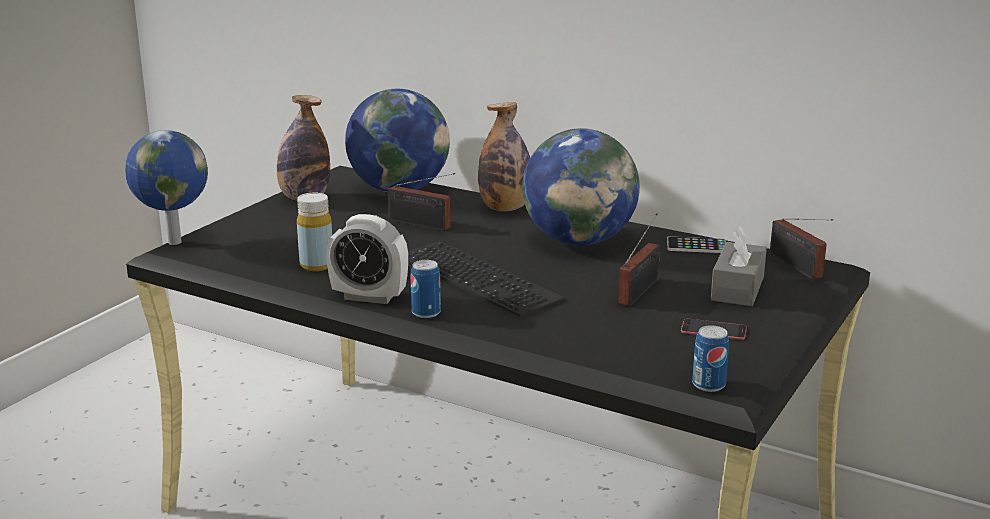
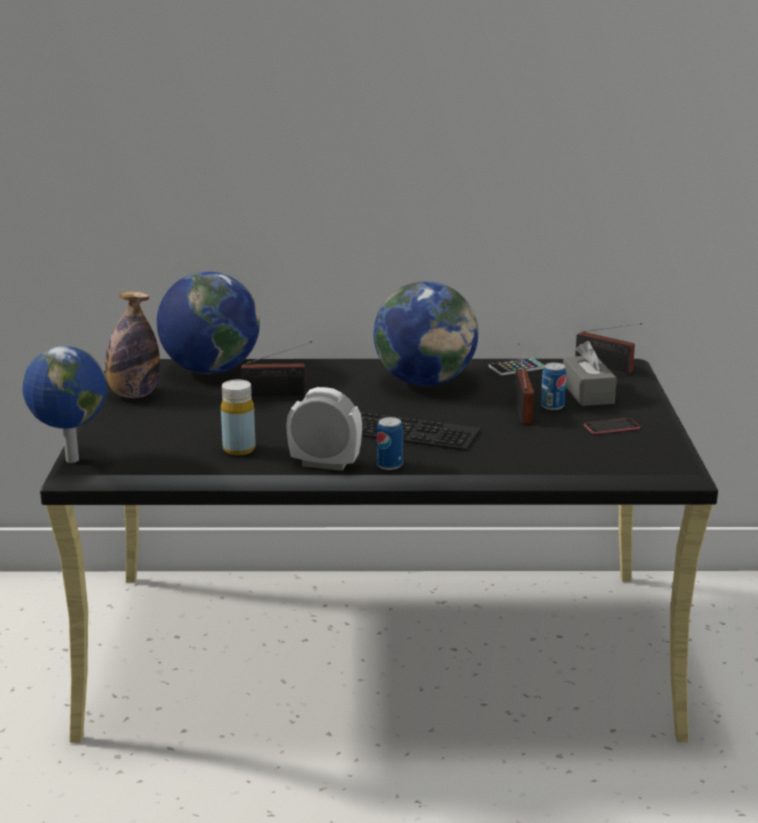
camera: 30 degrees left, 0 degrees up
alarm clock [326,214,408,304] -> alarm clock turned 150 degrees counterclockwise [286,387,362,471]
bottle [478,102,530,211] -> none
can [692,325,729,392] -> can moved to [541,362,566,410]

